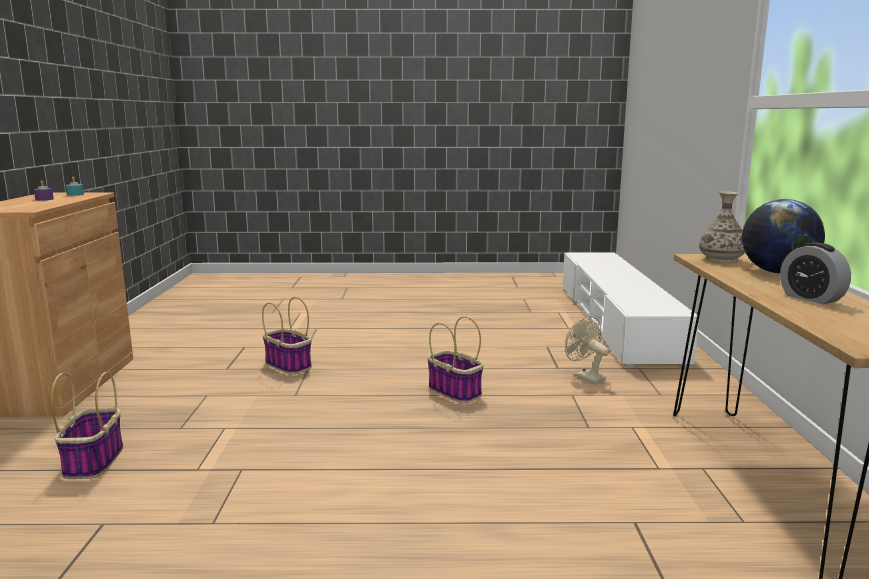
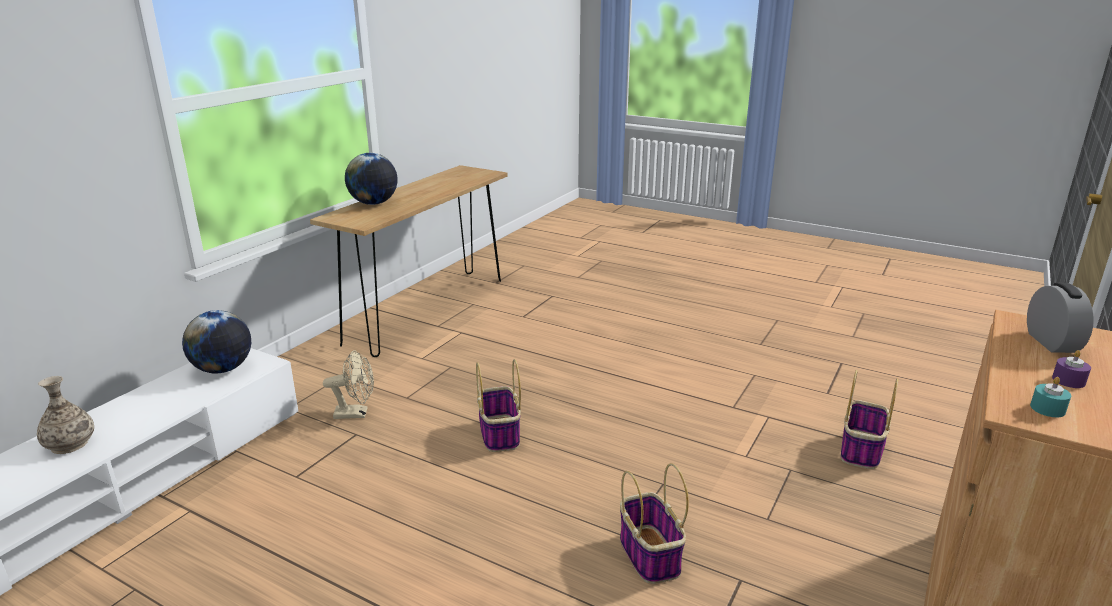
camera: 150 degrees left, 10 degrees up
beige fan [565,317,609,384] -> beige fan turned 90 degrees counterclockwise [323,350,374,419]
vase [699,191,745,263] -> vase moved to [37,376,94,454]
alarm clock [780,242,851,304] -> alarm clock moved to [1027,283,1094,353]
none -> globe [182,310,251,373]

